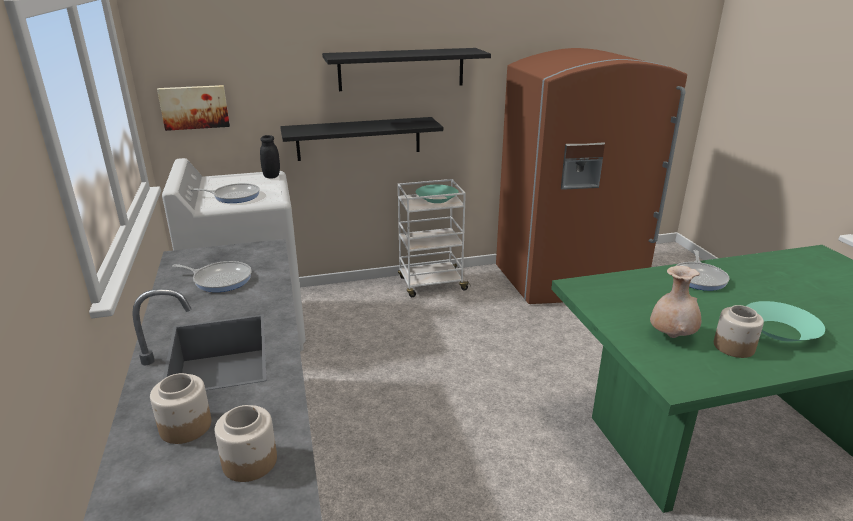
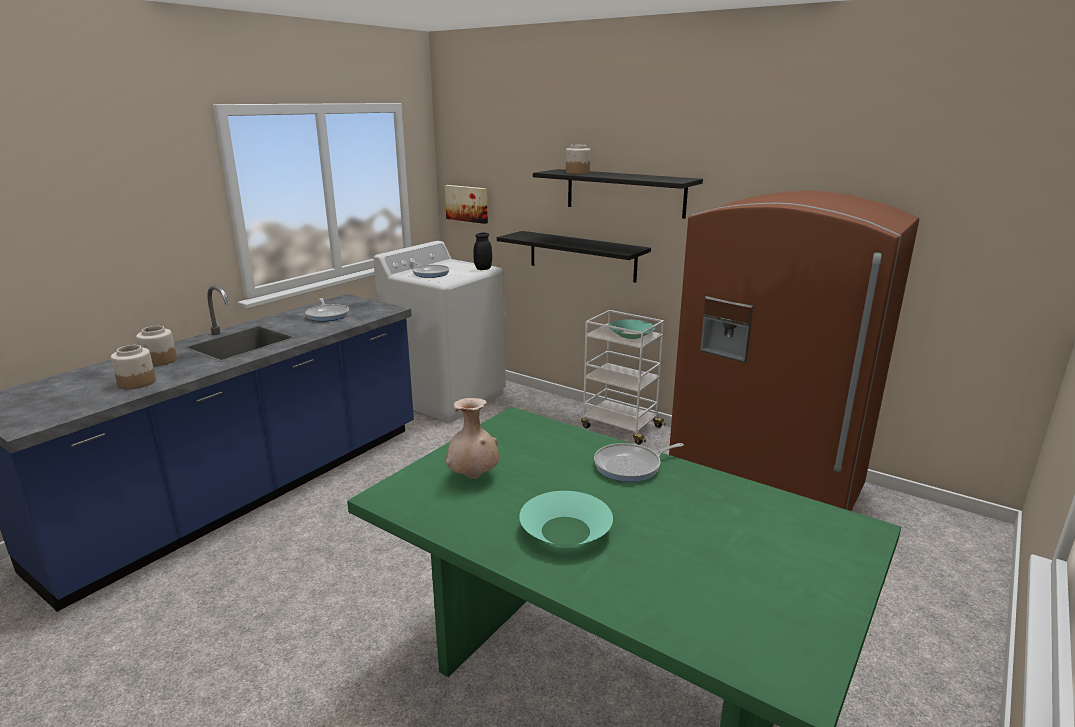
camera: 50 degrees right, 5 degrees down
jar [714,305,764,358] -> jar moved to [566,145,590,174]

